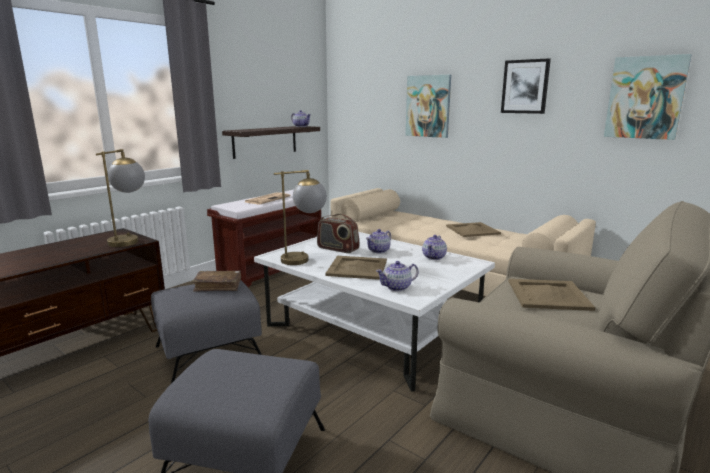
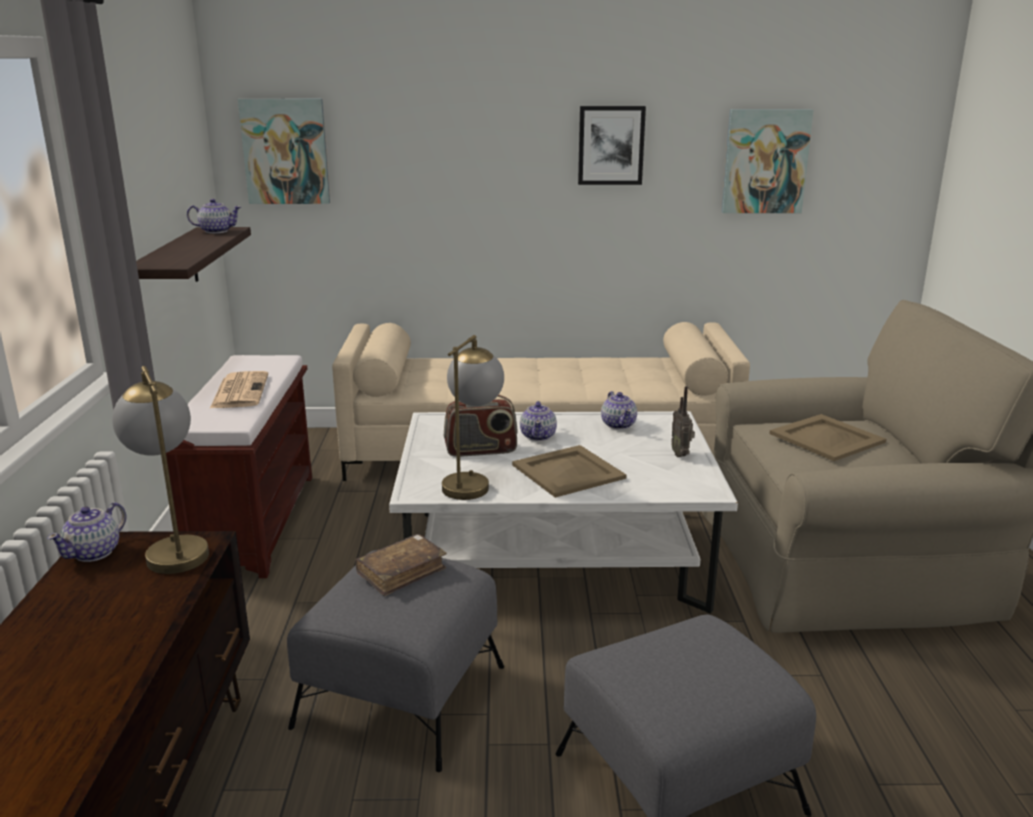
camera: 40 degrees left, 5 degrees up
teapot [376,261,418,291] -> teapot moved to [47,502,126,562]
picture [406,75,451,138] -> picture moved to [238,99,330,204]
beige tray [446,222,501,237] -> none
none -> radio [671,386,695,457]

